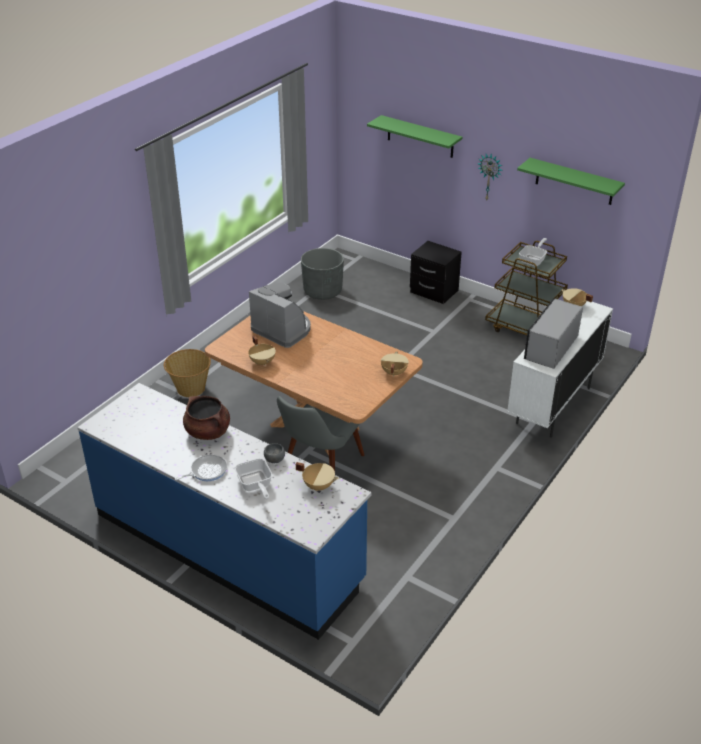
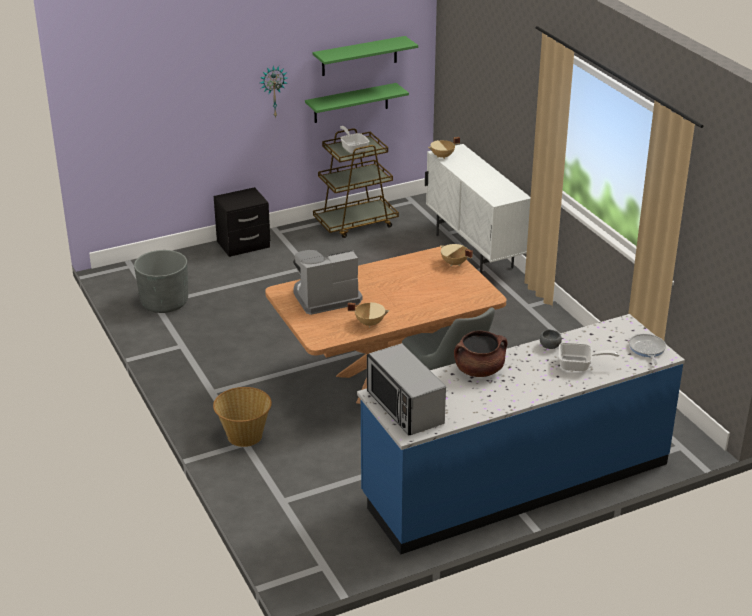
camera: 60 degrees left, 5 degrees down
frying pan [175,454,227,481] -> frying pan moved to [629,334,666,364]
beige cooking pot [296,462,338,491] -> none
green shelf [367,115,462,158] -> green shelf moved to [305,83,409,123]
microwave [524,298,583,369] -> microwave moved to [367,343,446,436]

